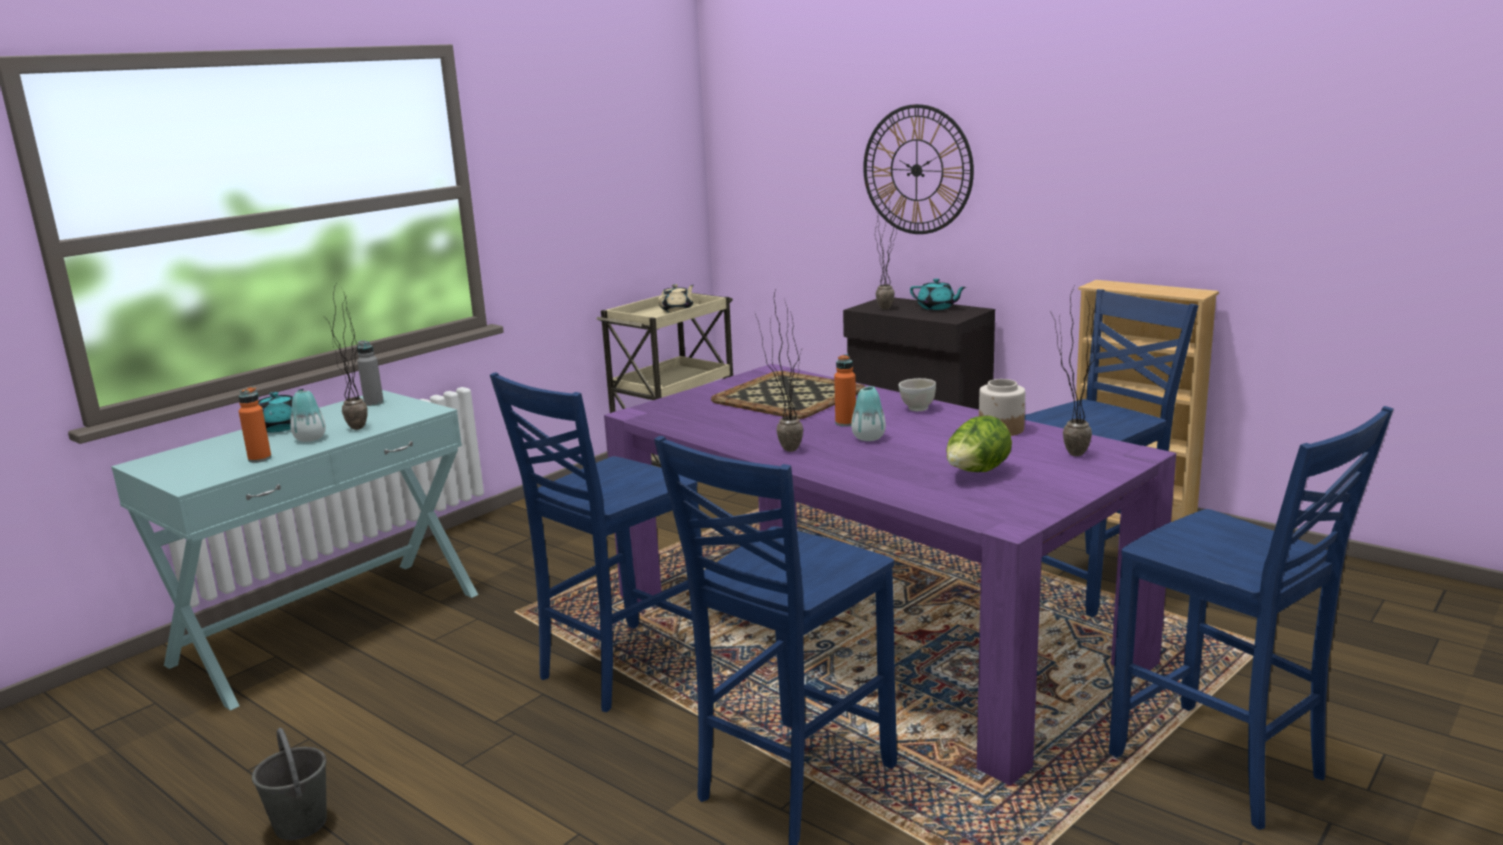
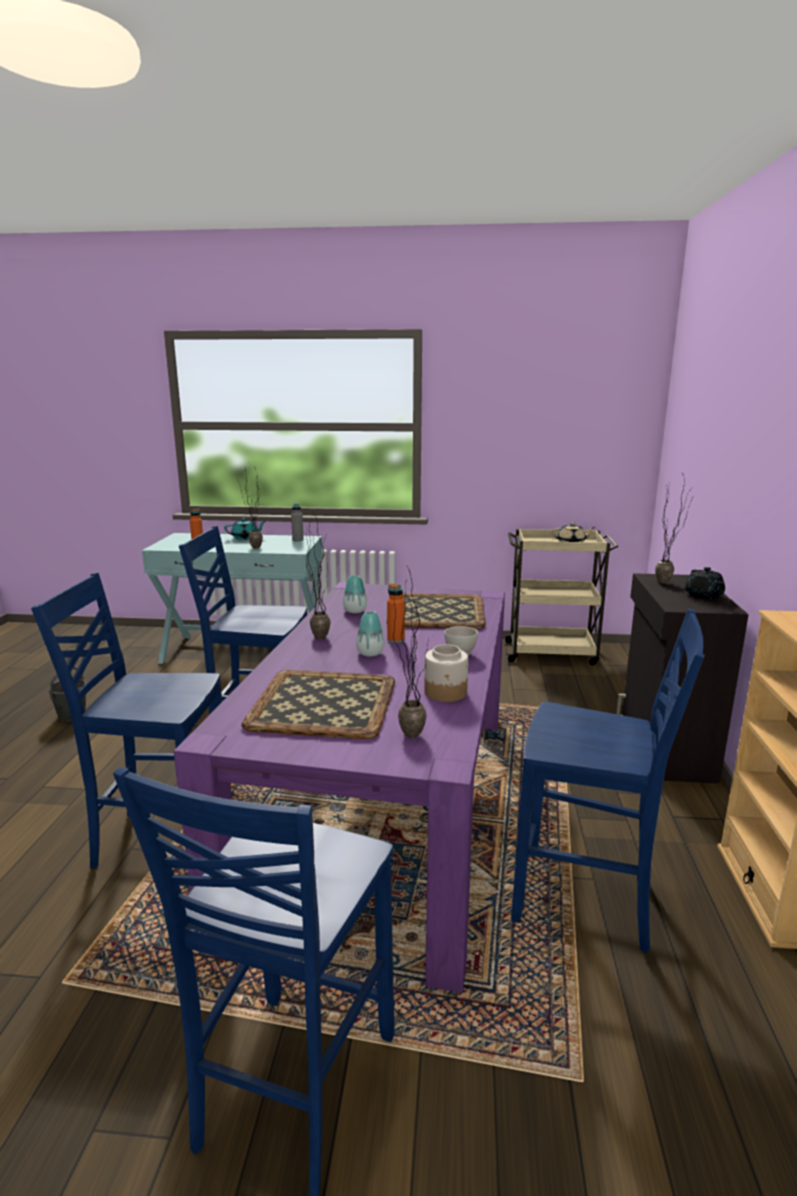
camera: 55 degrees right, 0 degrees up
vase [290,391,326,442] -> vase moved to [343,575,367,613]
wall clock [863,104,974,234] -> none
turquoise teapot [910,279,966,310] -> black teapot [684,567,725,599]
lettuce [946,416,1012,472] -> tray [241,670,395,739]

